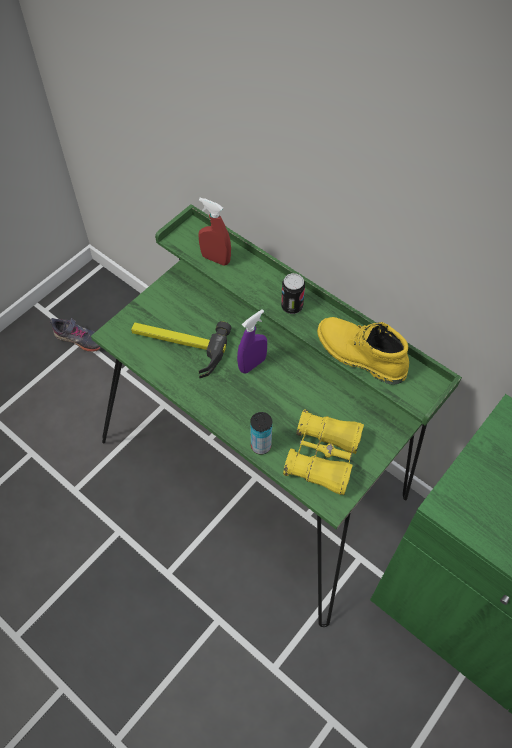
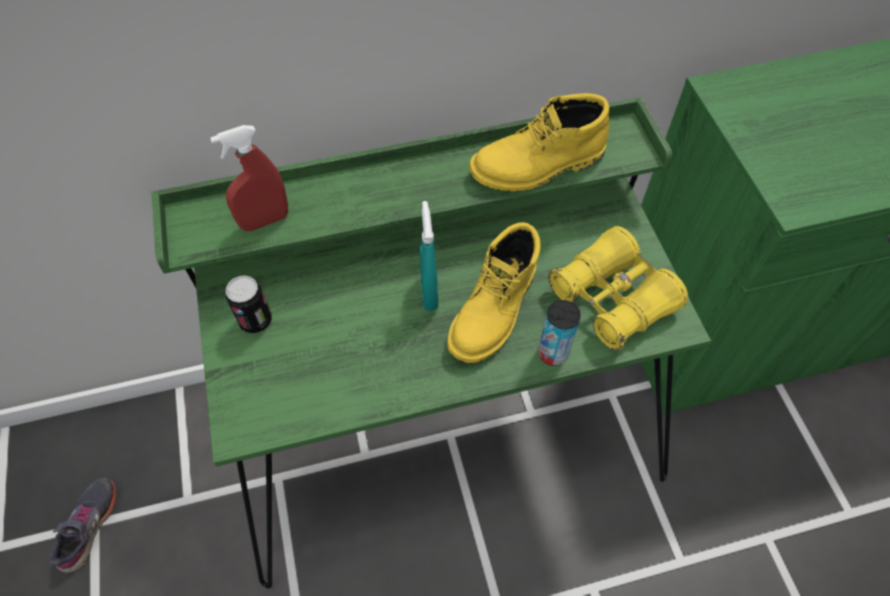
camera: 55 degrees left, 0 degrees up
grey shoe [50,318,102,352] -> grey shoe turned 45 degrees counterclockwise [50,478,117,573]
hammer [131,321,232,378] -> none
purple spray bottle [237,309,267,373] -> turquoise spray bottle [420,201,438,311]
can [281,273,305,314] -> can moved to [226,275,272,334]
none -> yellow boot [447,222,541,363]

